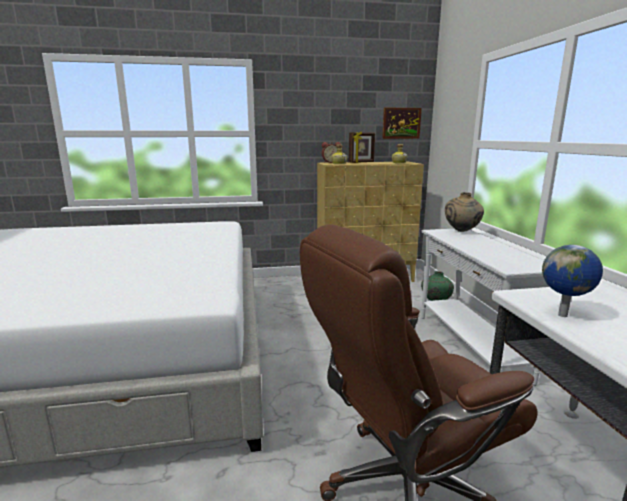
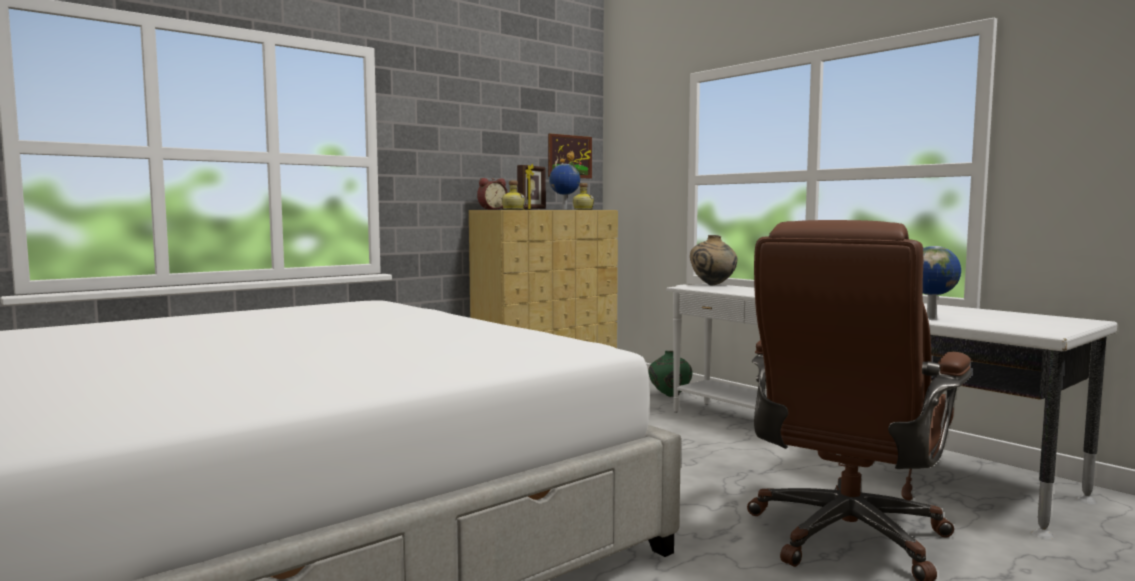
camera: 30 degrees left, 10 degrees down
none -> globe [549,164,580,210]

